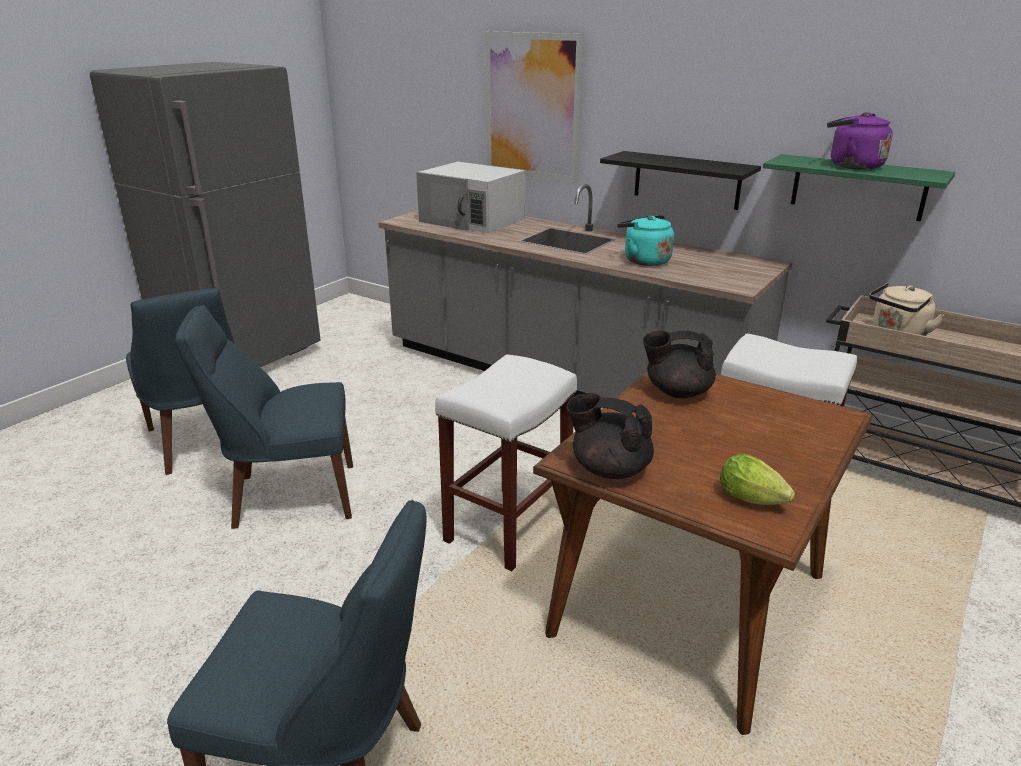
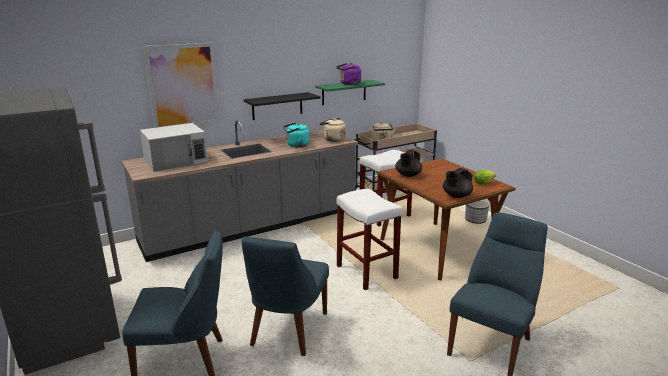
camera: 65 degrees left, 5 degrees down
none -> beige kettle [319,118,346,142]
none -> planter [465,200,489,224]

